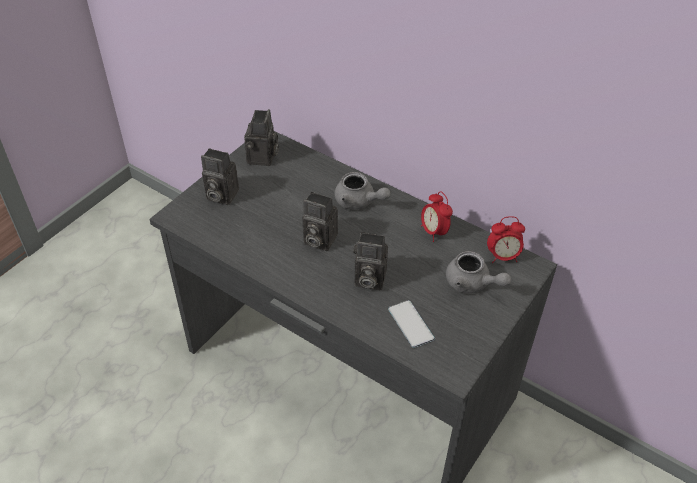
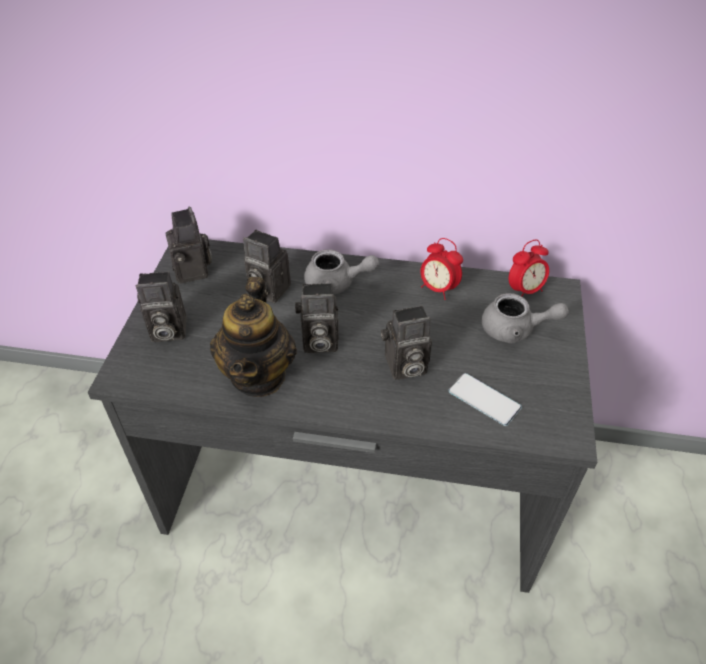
camera: 25 degrees left, 0 degrees up
none -> teapot [210,277,297,397]
none -> camera [243,230,291,303]

